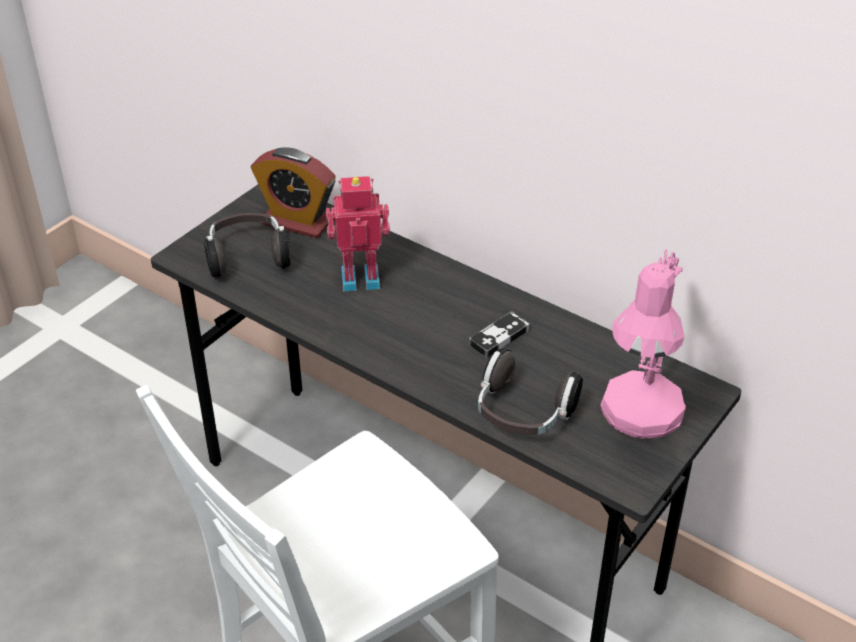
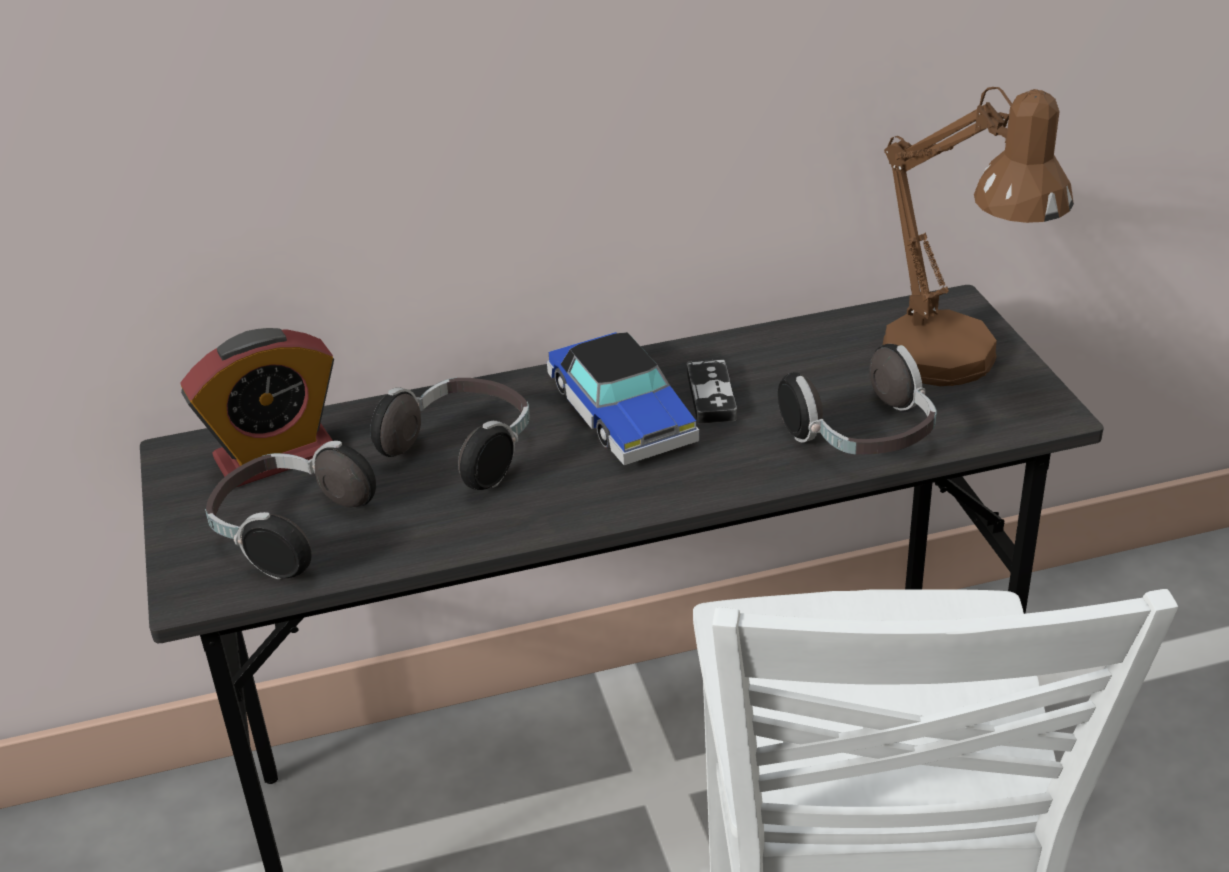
camera: 50 degrees left, 5 degrees down
toy robot [326,176,390,291] -> headphones [370,378,530,490]
pink table lamp [600,249,686,439] -> brown table lamp [883,87,1074,386]
none -> toy car [547,332,699,465]

